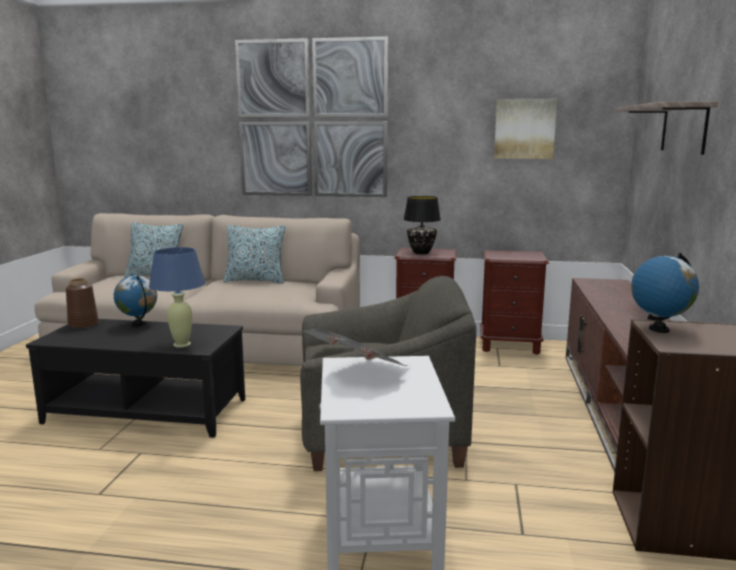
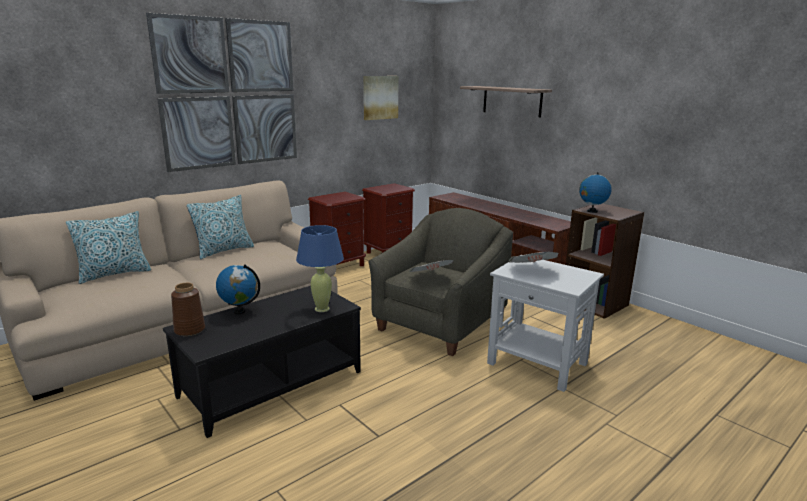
camera: 50 degrees left, 5 degrees up
black table lamp [403,196,441,254] -> none

